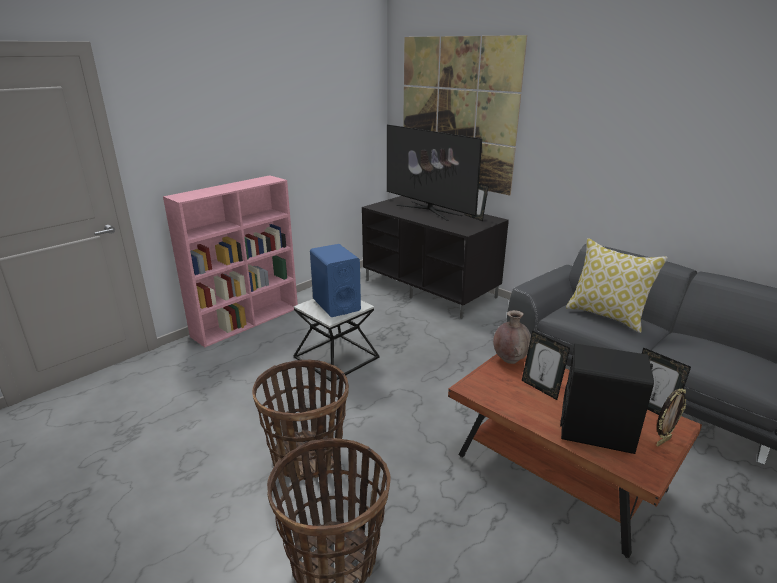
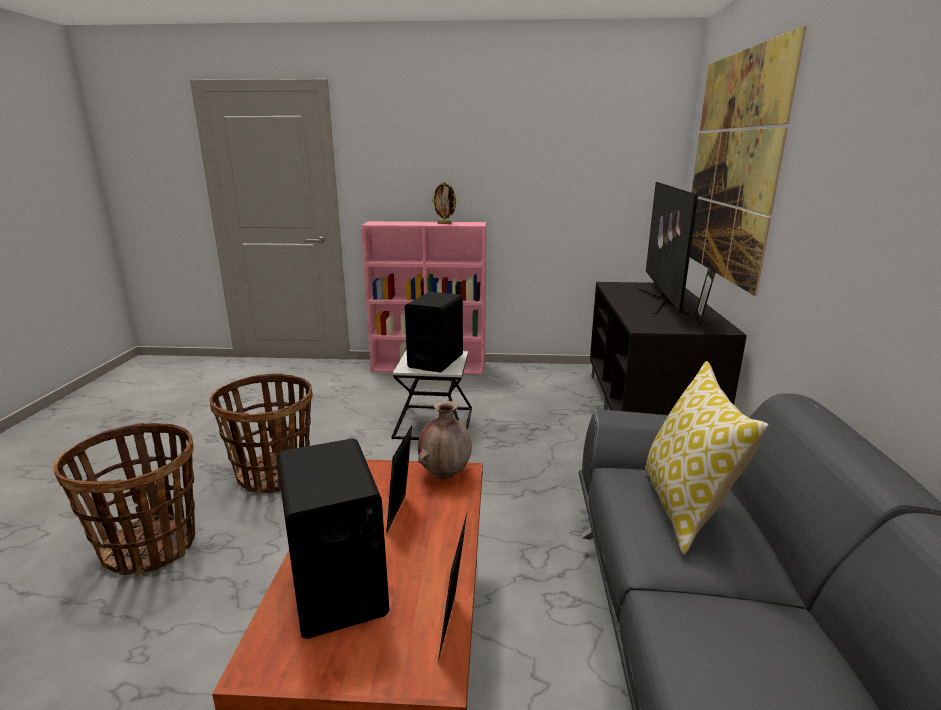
camera: 50 degrees right, 5 degrees down
blue speaker [310,244,361,317] -> black speaker [405,292,463,373]
picture frame [656,389,686,447] -> picture frame moved to [432,181,457,224]

